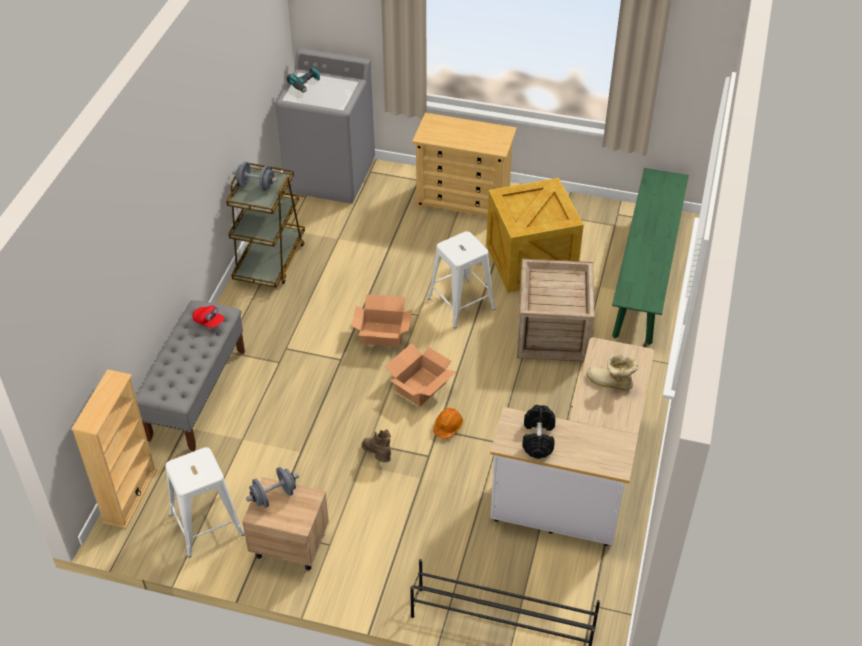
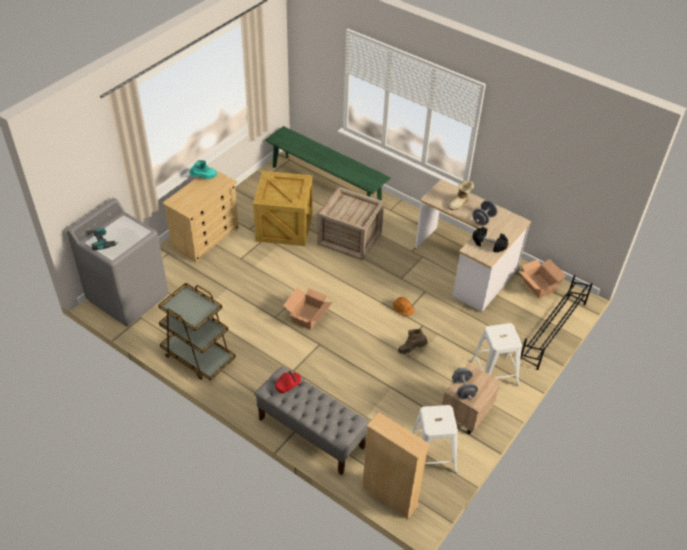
camera: 70 degrees left, 0 degrees up
grey dumbbell [232,162,278,191] -> grey dumbbell moved to [473,200,498,225]
cardboard box [385,343,457,406] -> cardboard box moved to [519,259,566,298]
white stool [427,231,496,328] -> white stool moved to [470,323,522,386]
none -> turquoise boot [189,160,217,179]

